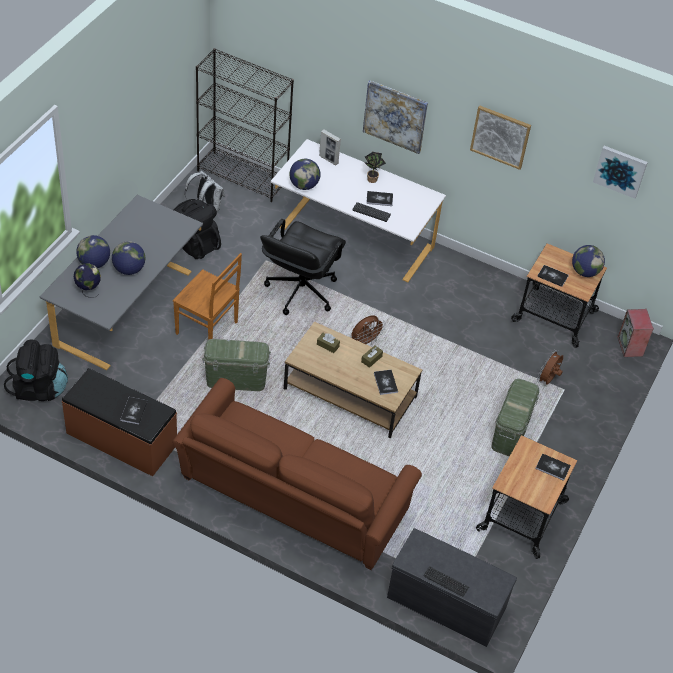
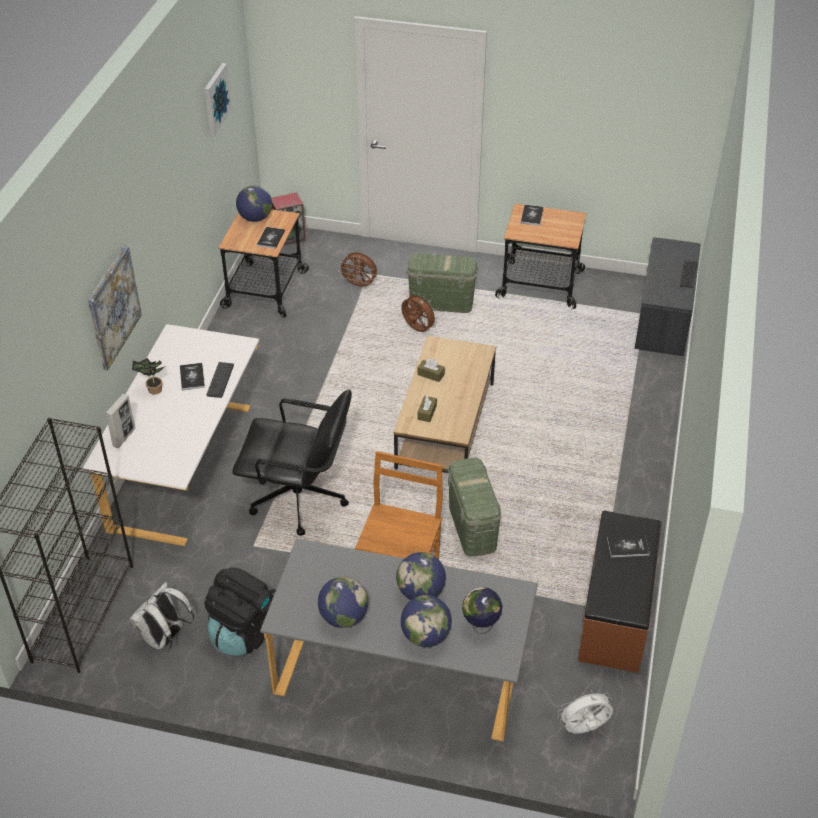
camera: 100 degrees left, 5 degrees down
black backpack [4,339,68,401] -> white fan [557,689,613,734]
brown sofa [173,378,422,570] -> none
globe [289,159,321,190] -> globe moved to [318,577,368,628]
brown fan [351,315,385,344] -> brown fan moved to [401,292,438,332]
book [374,370,398,395] -> none
picture [470,106,531,170] -> none

